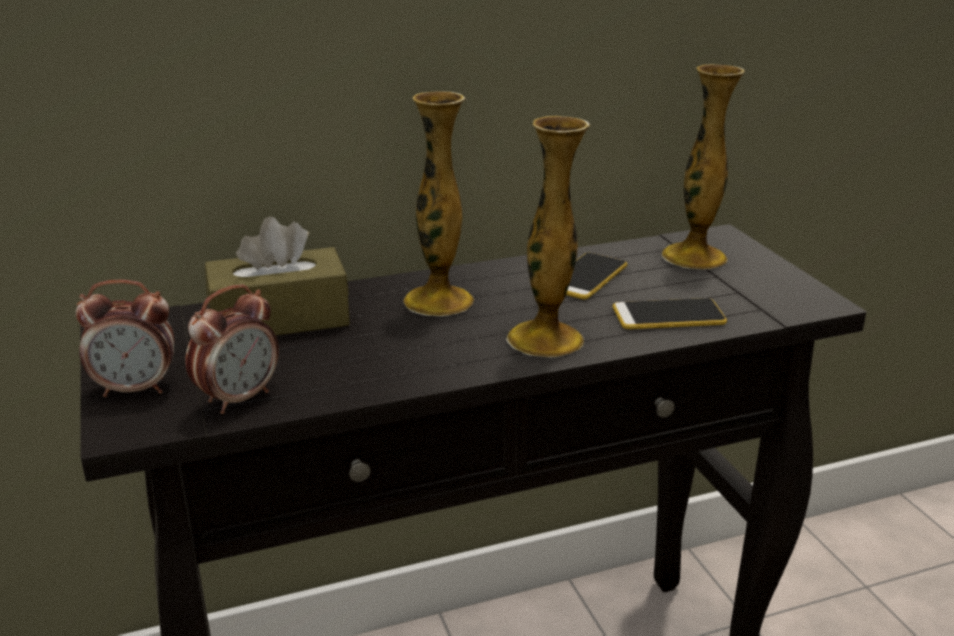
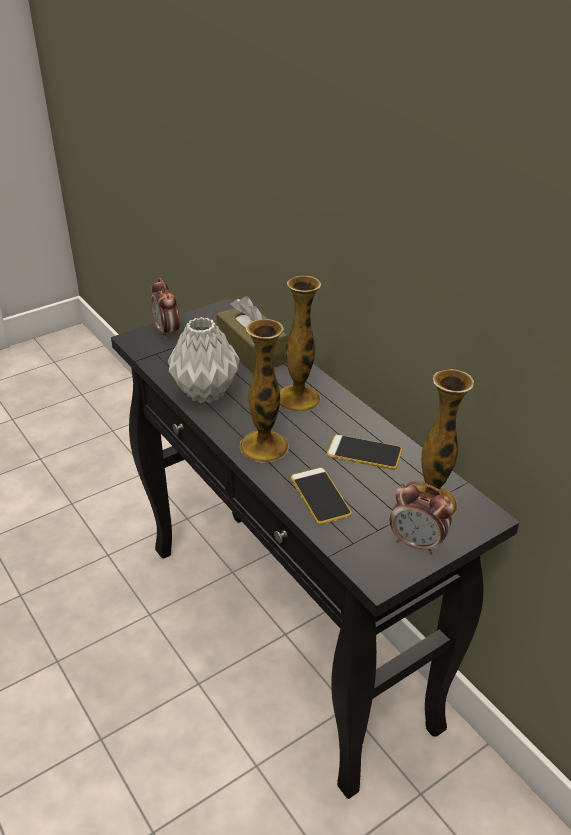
camera: 75 degrees right, 10 degrees up
alarm clock [186,284,279,414] -> alarm clock moved to [390,481,454,555]
none -> grey vase [168,317,240,403]

